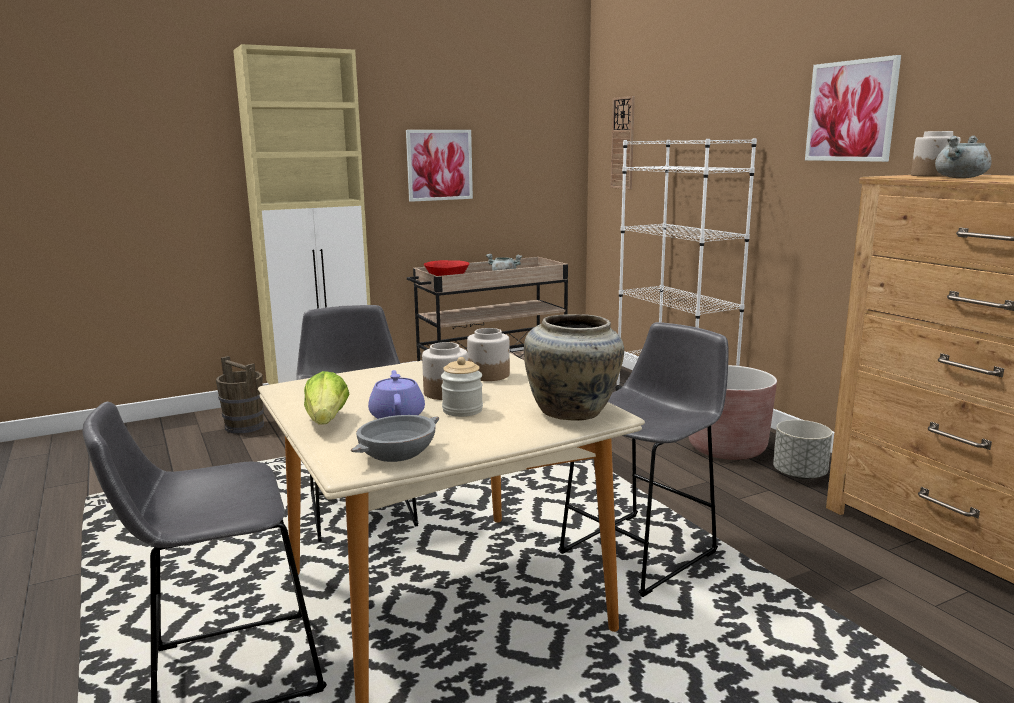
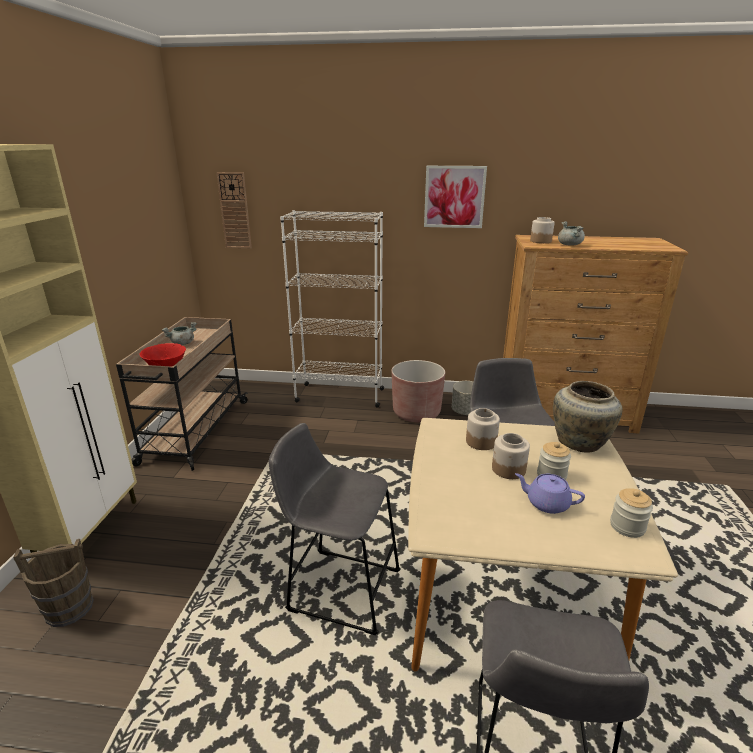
camera: 55 degrees left, 10 degrees up
lettuce [304,371,350,425] -> none
grey bowl [351,415,439,462] -> jar [610,488,653,538]
picture [406,130,473,202] -> none

